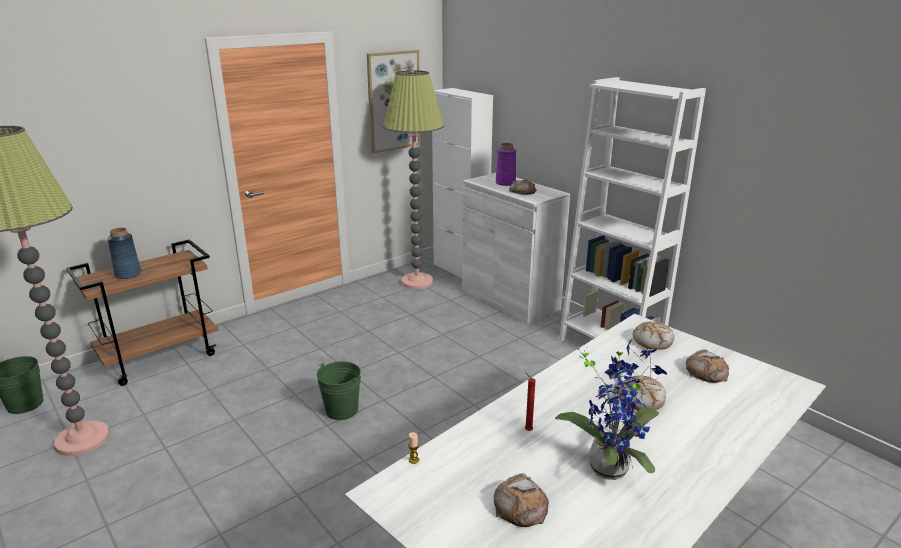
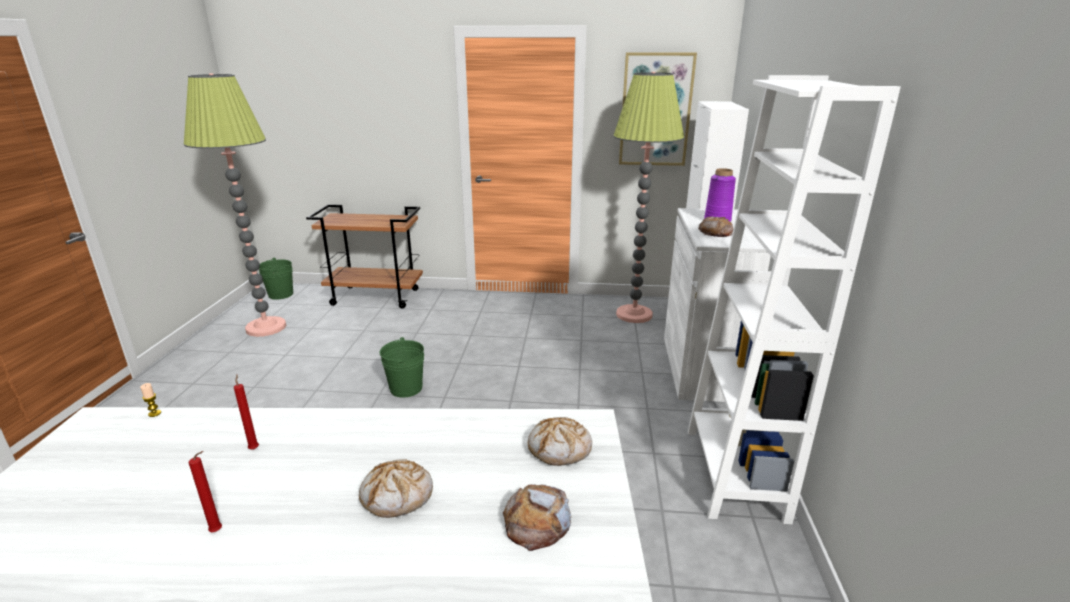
camera: 45 degrees right, 0 degrees up
blue vase [107,228,141,279] -> none
bread [494,473,549,527] -> none
potted plant [555,340,667,480] -> red candle [188,451,222,532]

